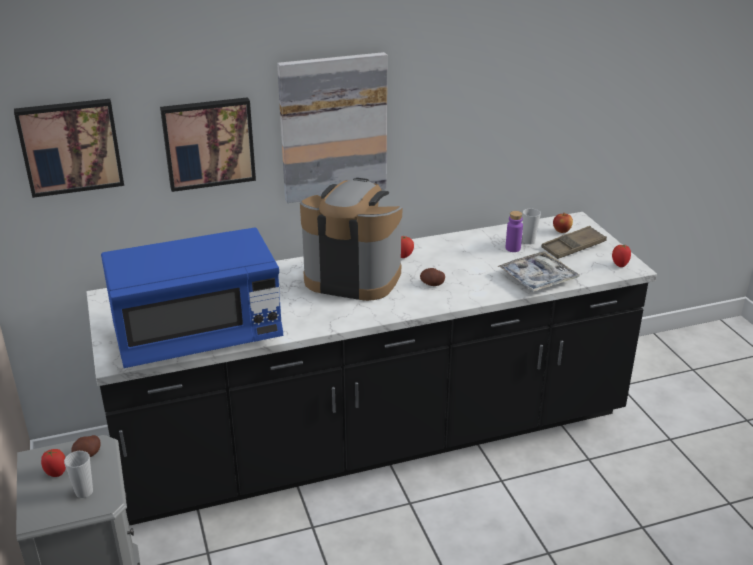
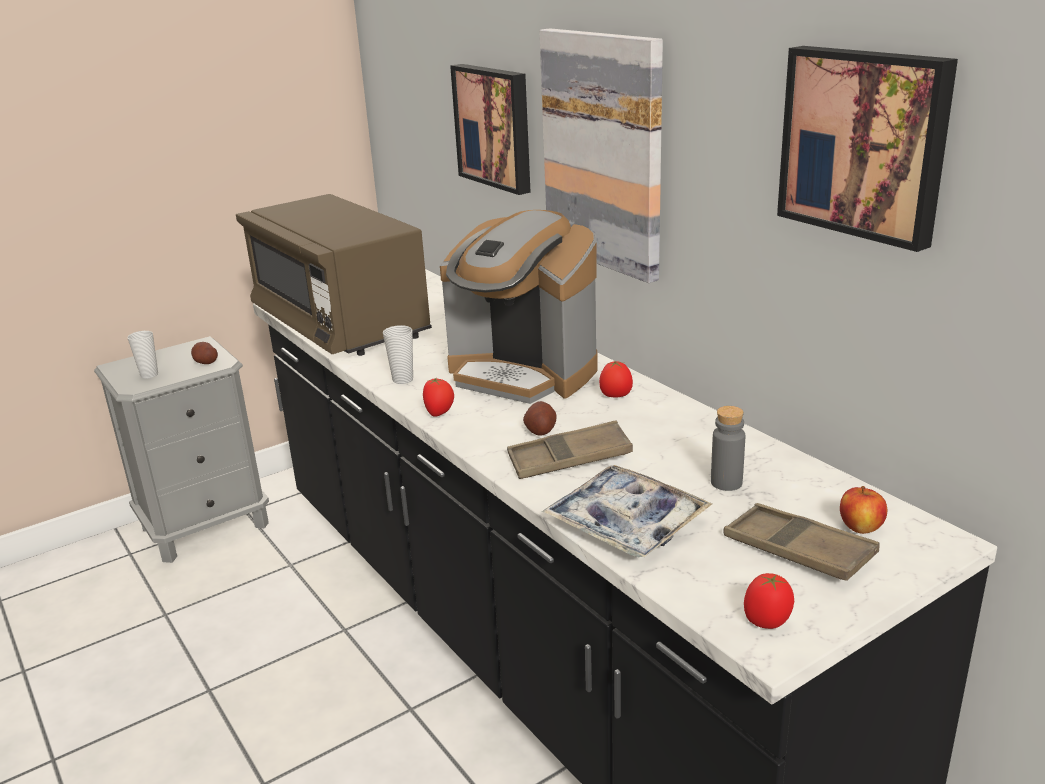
camera: 75 degrees right, 5 degrees down
picture [14,99,124,198] -> picture moved to [777,46,958,252]
tomato [41,449,66,477] -> tomato moved to [423,377,454,417]
blue microwave [101,228,283,368] -> brown microwave [236,194,432,356]
coffee machine [300,178,402,301] -> coffee machine turned 120 degrees clockwise [440,210,598,404]
purple bottle [505,211,523,252] -> grey bottle [711,406,745,491]
cup [523,209,541,244] -> cup moved to [383,325,413,384]
none -> brown tray [507,420,633,479]

